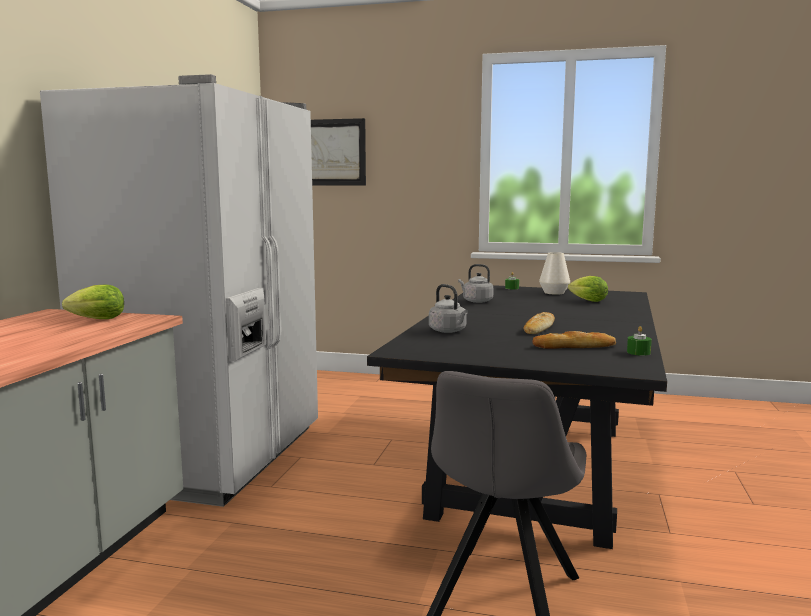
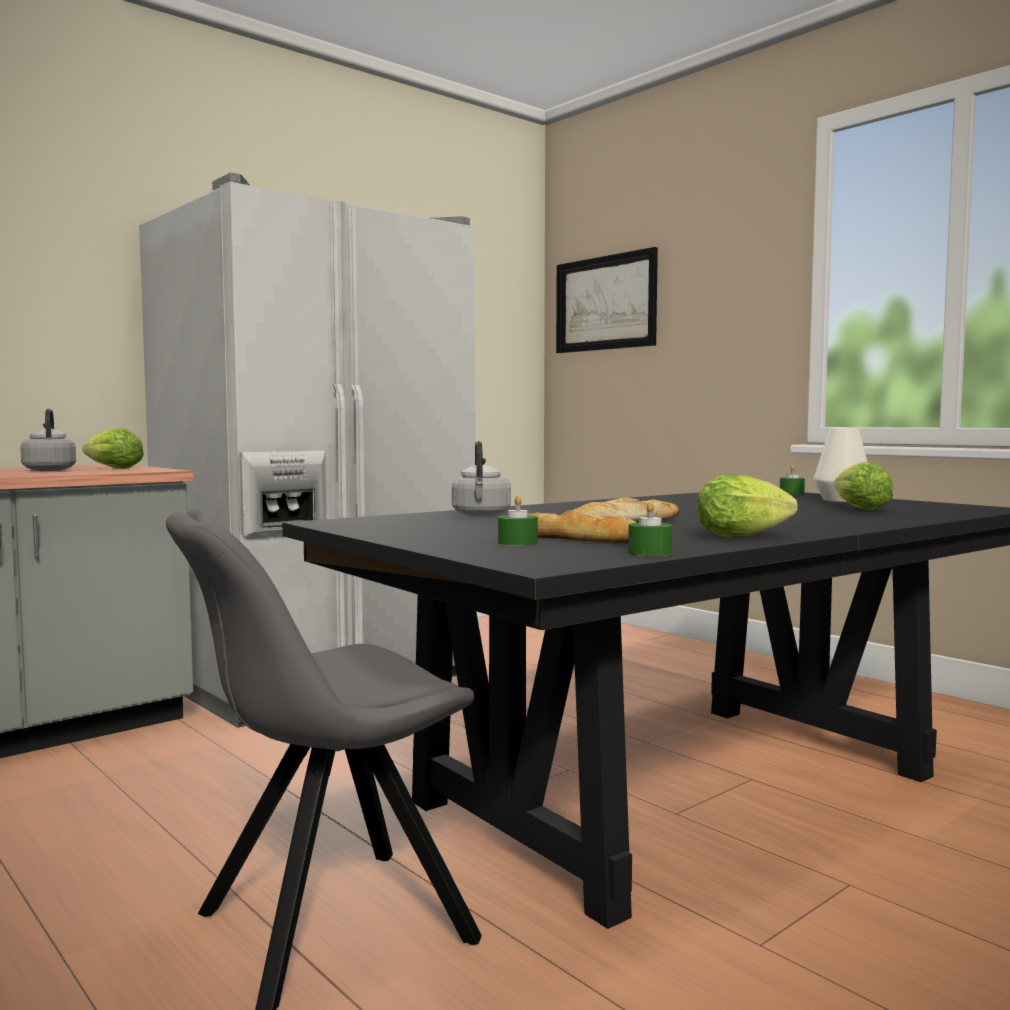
camera: 35 degrees right, 5 degrees down
grey kettle [458,264,494,303] -> grey kettle moved to [20,409,76,471]
none -> green candle [498,495,538,546]
none -> lettuce [697,475,798,537]

